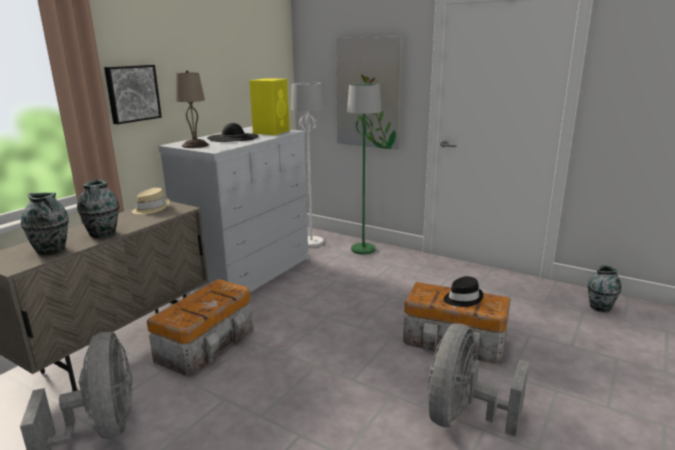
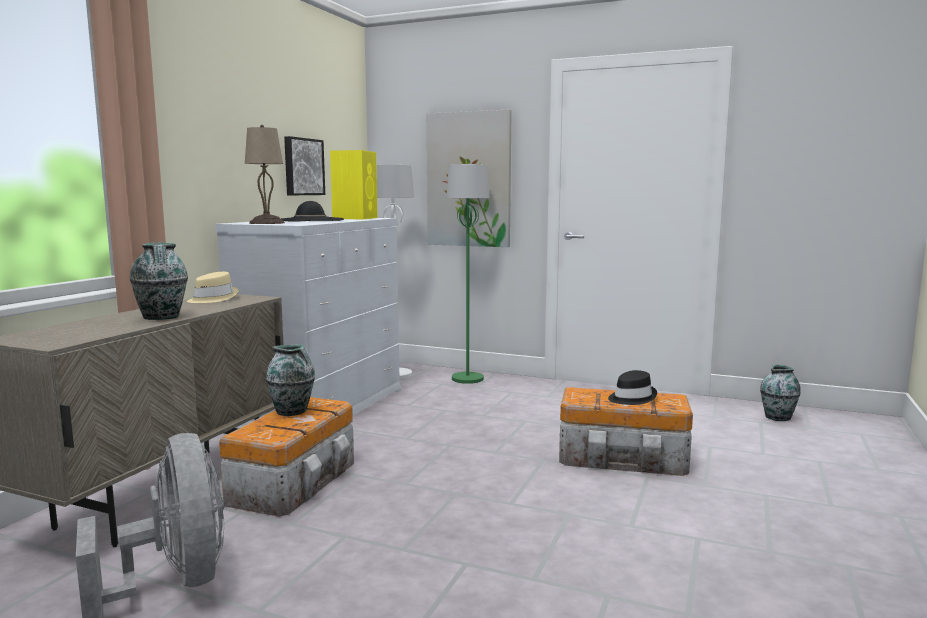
camera: 10 degrees left, 10 degrees down
vase [21,192,69,255] -> vase moved to [266,344,315,416]
picture [104,65,162,124] -> picture moved to [284,136,325,195]
grey fan [427,323,529,436] -> none

